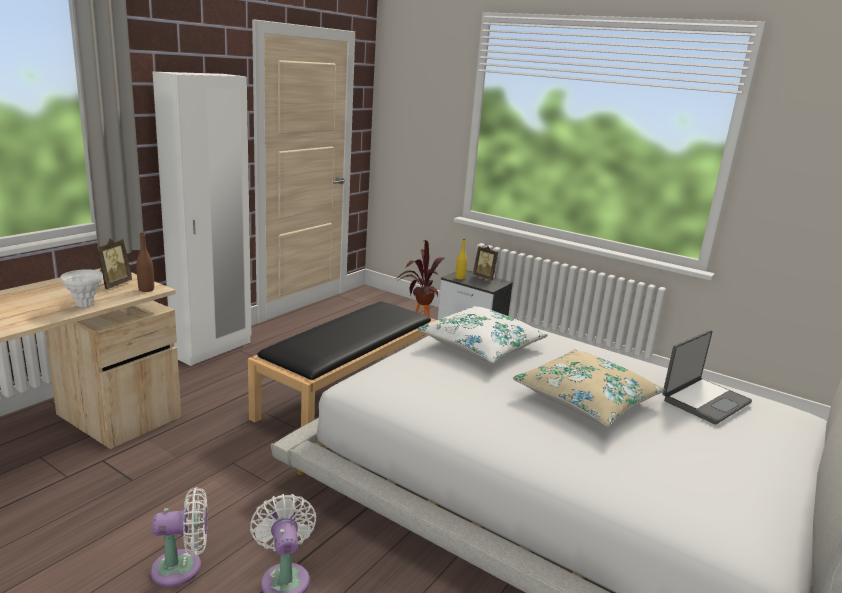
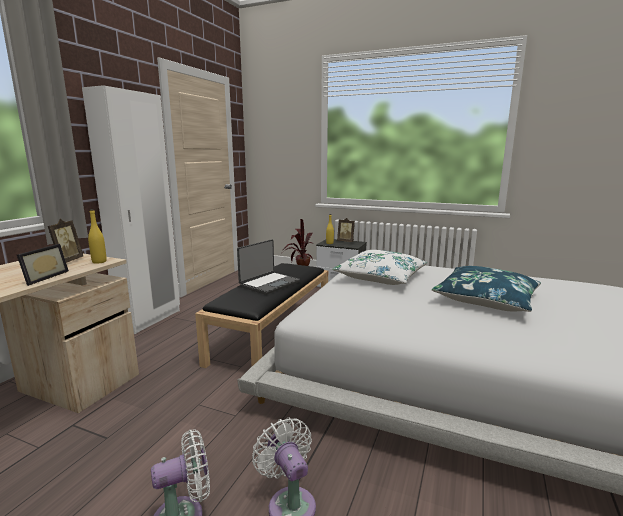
camera: 10 degrees left, 5 degrees down
white vase [60,269,103,308] -> picture frame [17,244,69,286]
brown bottle [136,232,154,292] -> yellow bottle [88,209,107,264]
beige pillow [513,350,665,427] -> blue pillow [432,266,541,312]
laptop [662,330,752,425] -> laptop moved to [237,239,300,295]

